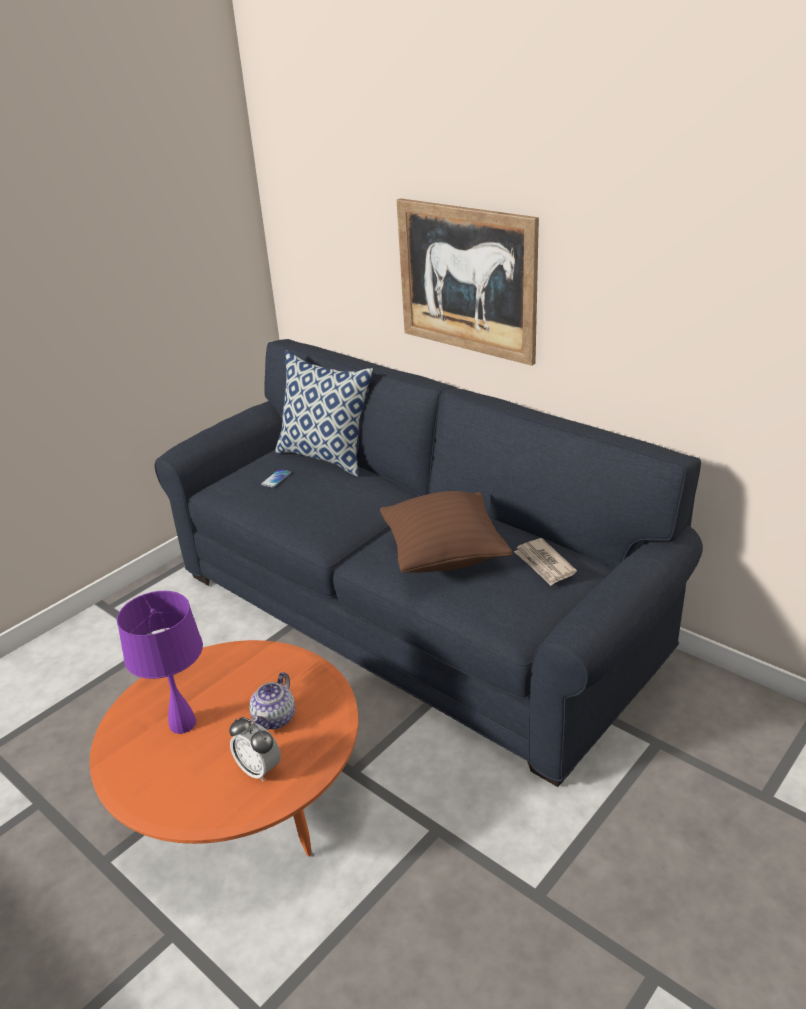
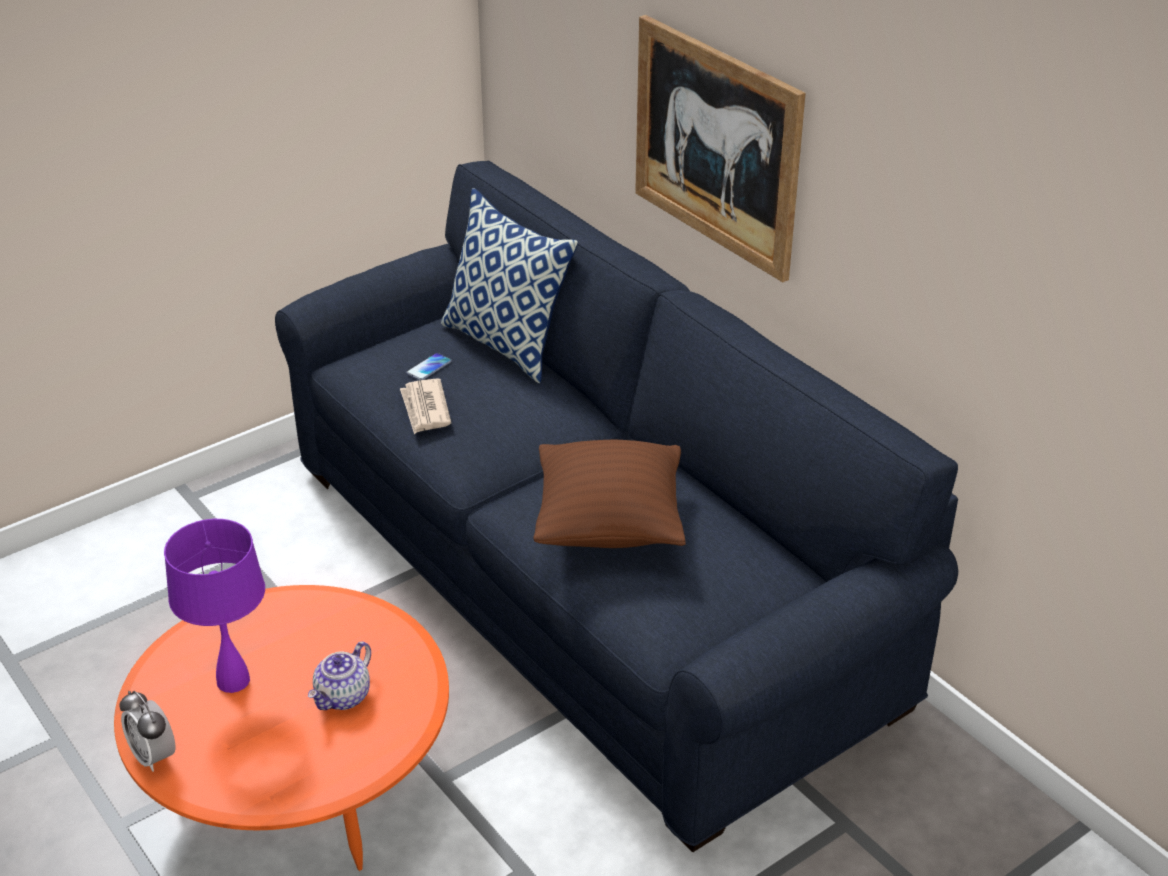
camera: 10 degrees right, 5 degrees up
alarm clock [229,717,281,782] -> alarm clock moved to [120,691,175,772]
newspaper [514,538,577,586] -> newspaper moved to [400,379,451,434]

